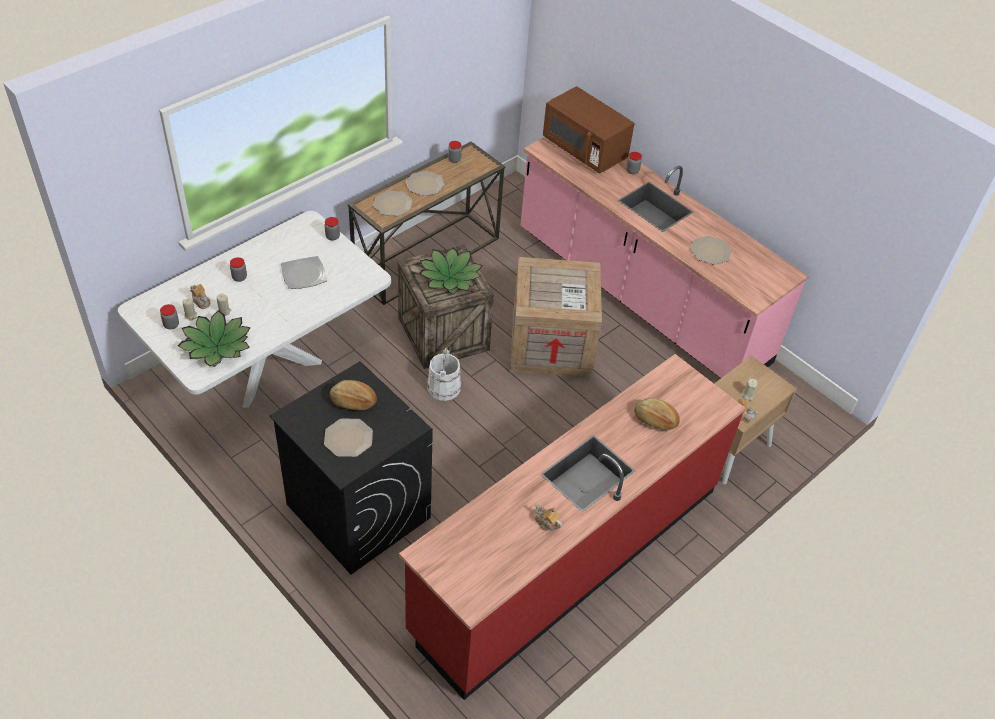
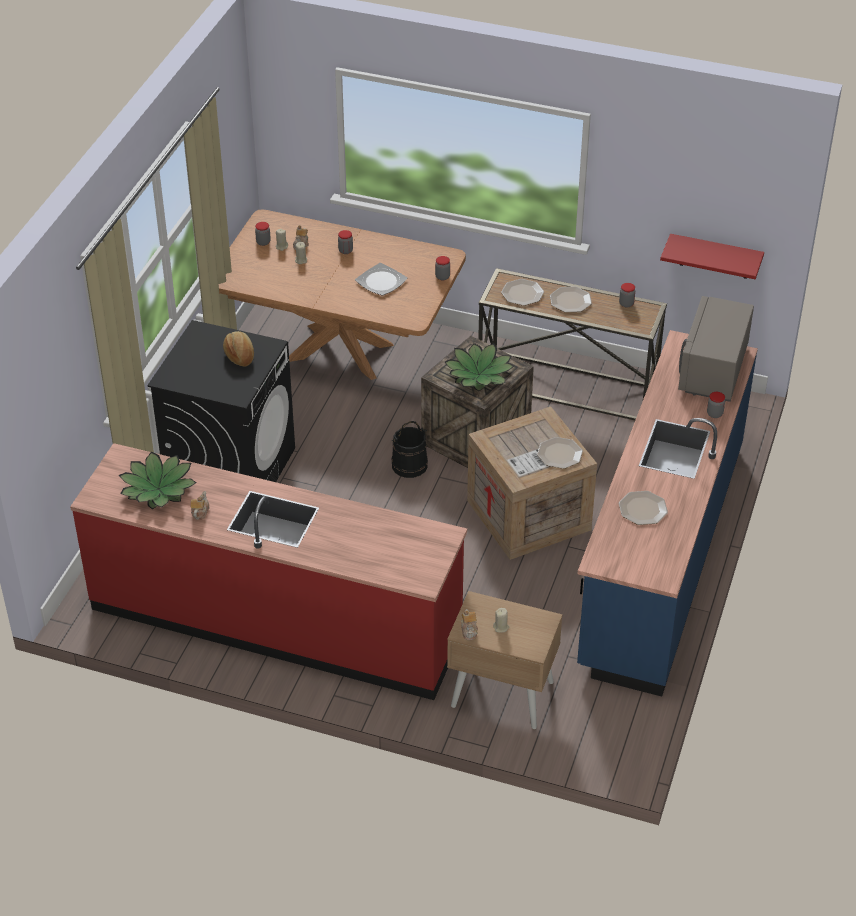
camera: 65 degrees right, 5 degrees down
white dining table [118,211,391,407] -> brown dining table [218,209,466,380]
potted plant [178,310,251,367] -> potted plant moved to [119,451,196,509]
plate [324,419,373,457] -> plate moved to [537,437,583,469]
white bucket [427,348,461,401] -> black bucket [392,421,428,478]
pink counter [521,137,809,378] -> blue counter [577,330,758,697]
brown microwave [543,86,634,173] -> grey microwave [678,296,754,402]
bread [634,397,680,430] -> none
none -> red shelf [660,234,764,279]

